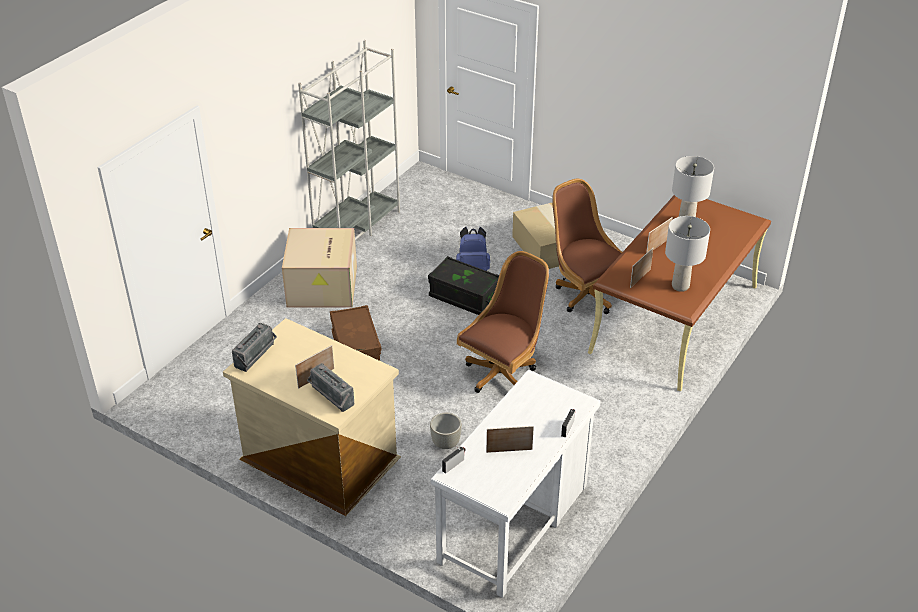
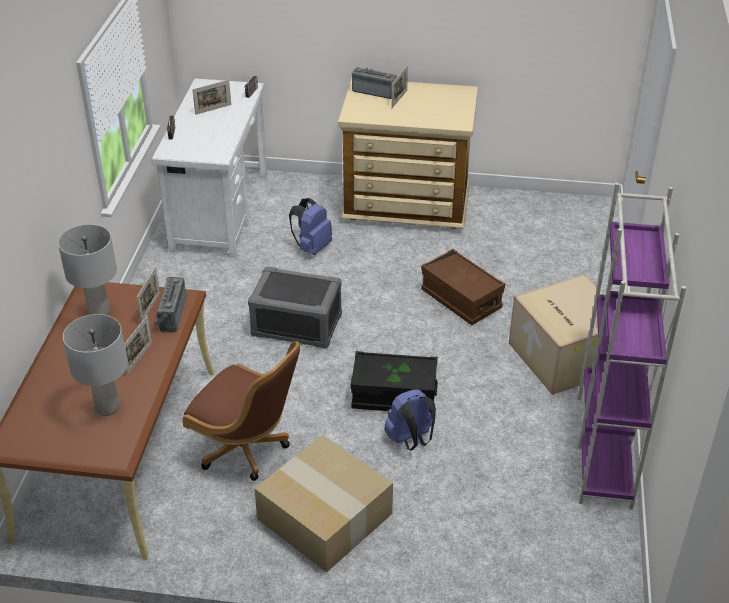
camera: 155 degrees right, 0 degrees up
radio [232,323,277,372] -> radio moved to [154,277,186,332]
grey bookcase [298,40,400,240] -> purple bookcase [578,183,686,510]
grey planter [430,413,462,449] -> blue backpack [289,198,332,255]
brown office chair [457,251,549,393] -> grey storage box [248,267,342,349]

